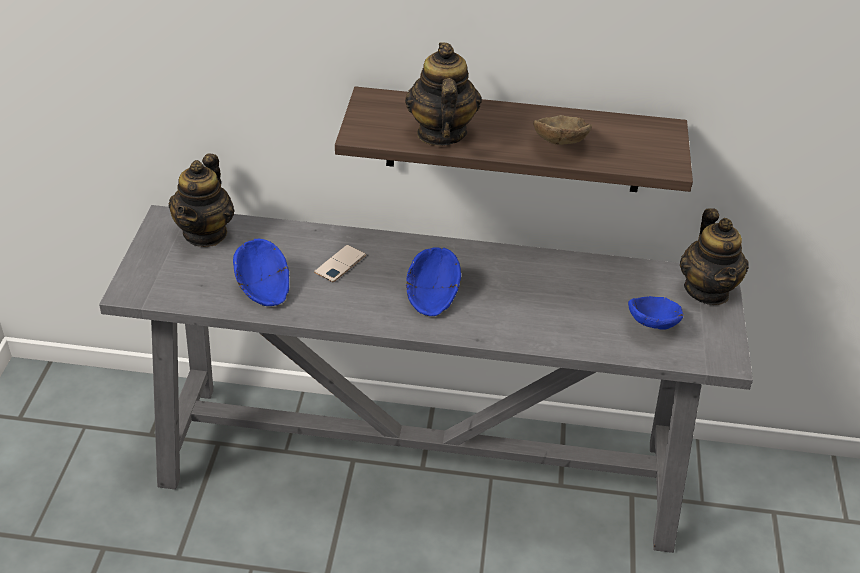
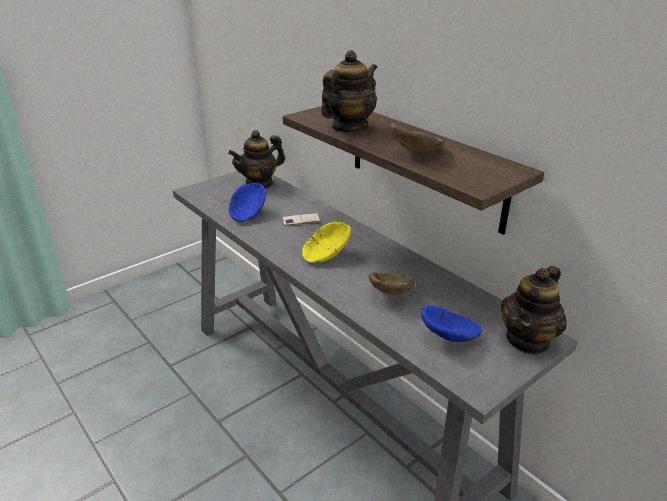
camera: 45 degrees right, 10 degrees down
blue bowl [406,248,461,316] -> yellow bowl [302,222,351,263]
none -> brown bowl [369,272,415,295]

